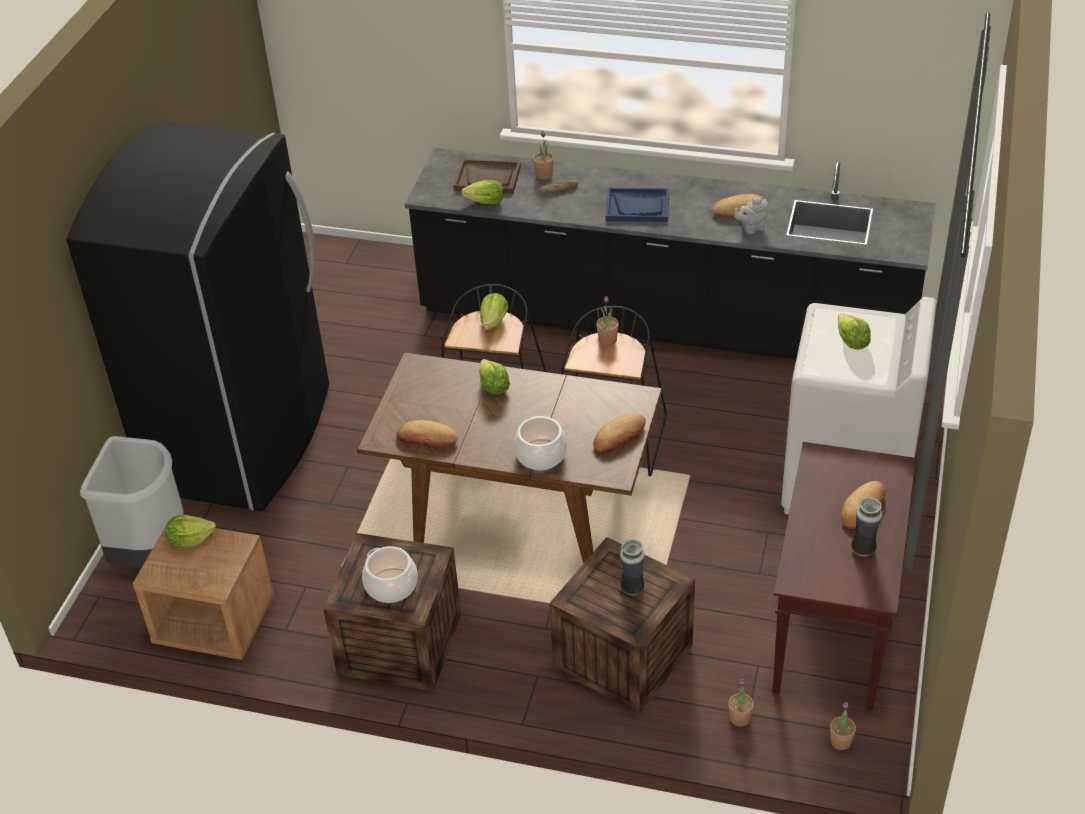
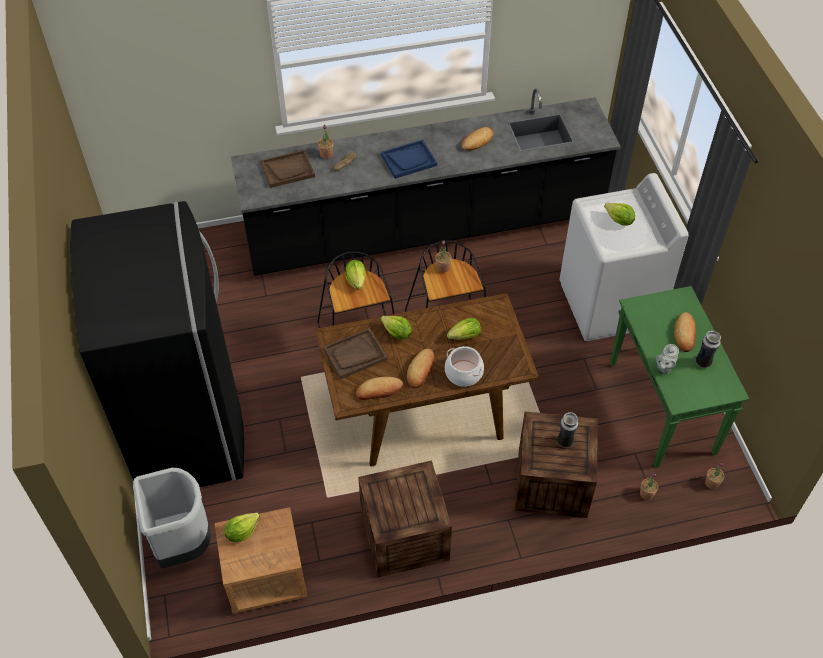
camera: 30 degrees left, 10 degrees up
cooking pot [362,546,418,603] -> none
lettuce [461,180,503,205] -> lettuce moved to [447,318,481,340]
bread [593,414,646,454] -> bread moved to [407,349,435,388]
grey teapot [734,197,768,234] -> grey teapot moved to [656,344,679,374]
brown console table [773,442,916,710] -> green console table [610,286,749,468]
none -> brown tray [323,328,388,379]

